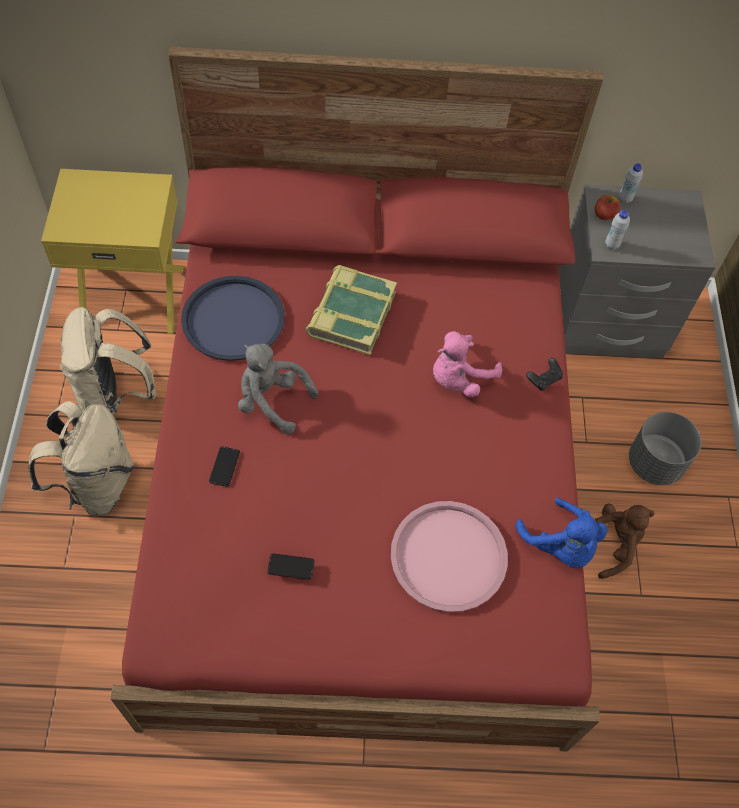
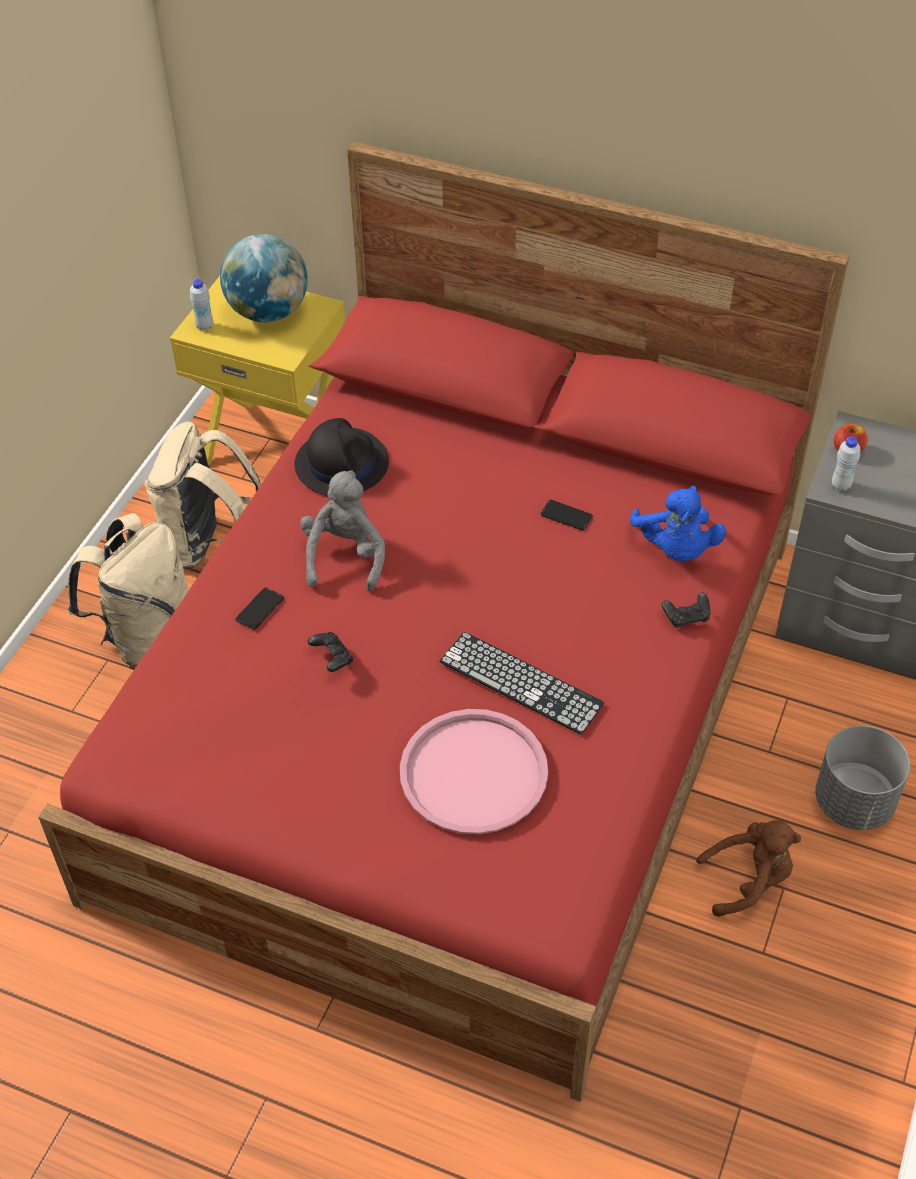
camera: 25 degrees right, 10 degrees down
blue tray [181,276,285,361] -> black hat [294,418,389,497]
grey plush toy [238,344,318,434] -> grey plush toy turned 45 degrees clockwise [300,470,385,592]
phone [267,553,315,580] -> phone moved to [541,500,593,530]
book [306,265,397,355] -> none
pink plush toy [433,331,502,397] -> none
blue plush toy [515,498,608,568] -> blue plush toy moved to [630,486,726,561]
white bottle [619,163,643,204] -> white bottle moved to [190,279,213,331]
none -> globe [220,234,308,323]
none -> black game controller [308,632,353,672]
none -> keyboard [439,632,604,735]

